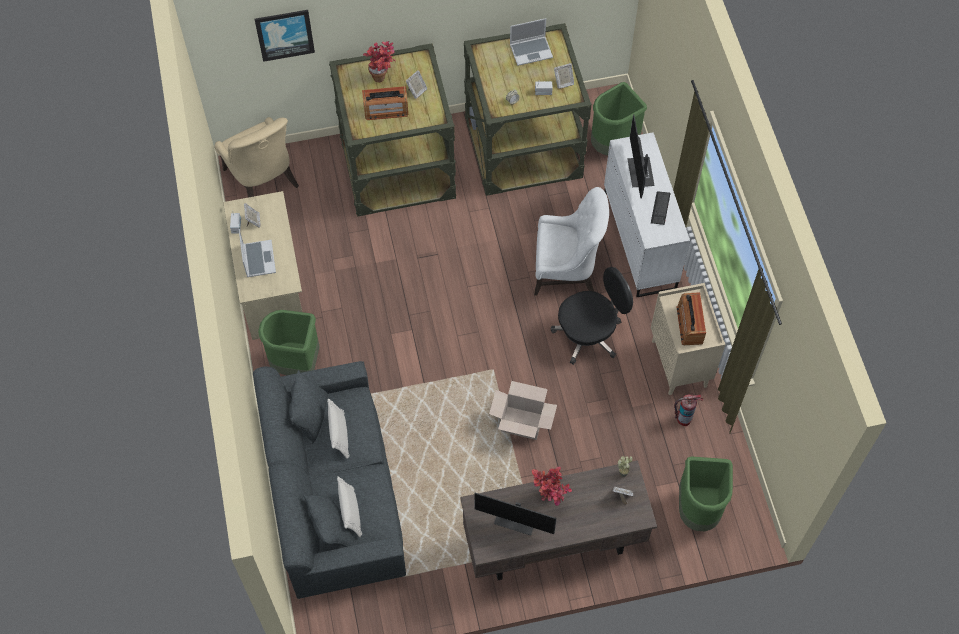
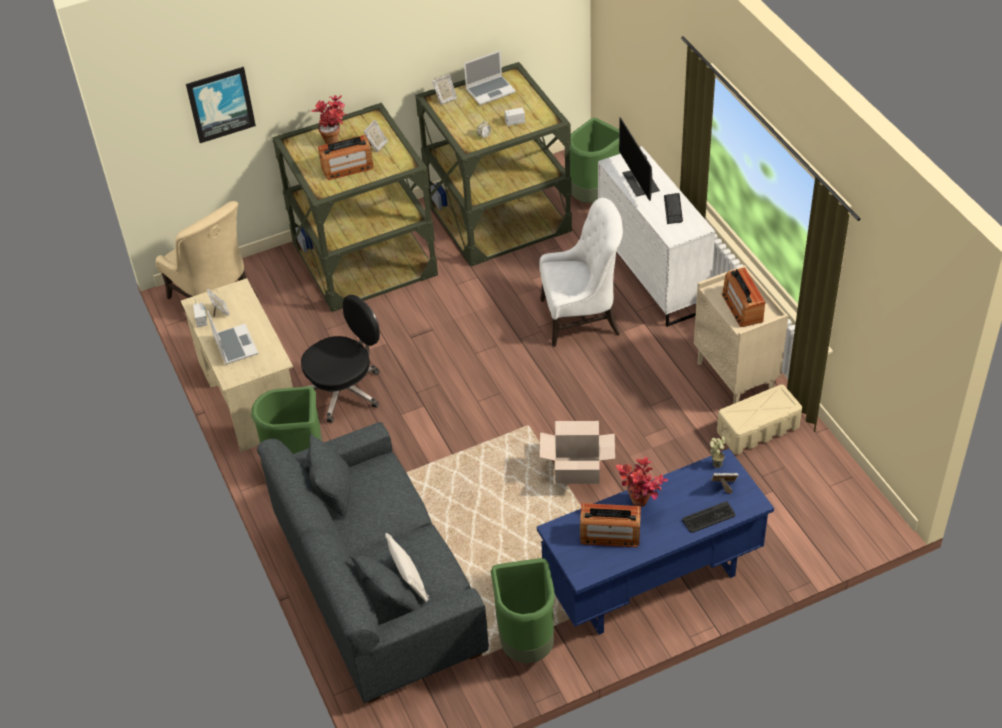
camera: 10 degrees left, 15 degrees down
white pillow [327,398,350,459] -> none
brown desk [460,460,657,580] -> blue desk [537,449,774,635]
monitor [474,493,556,536] -> radio [580,503,641,547]
black office chair [550,267,633,365] -> black office chair moved to [301,295,380,423]
picture frame [554,63,574,89] -> picture frame moved to [432,74,457,105]
fire extinguisher [674,393,703,426] -> beige storage box [717,385,802,454]
green trash can [679,457,733,531] -> green trash can moved to [491,558,555,664]
none -> keyboard [682,501,735,533]

